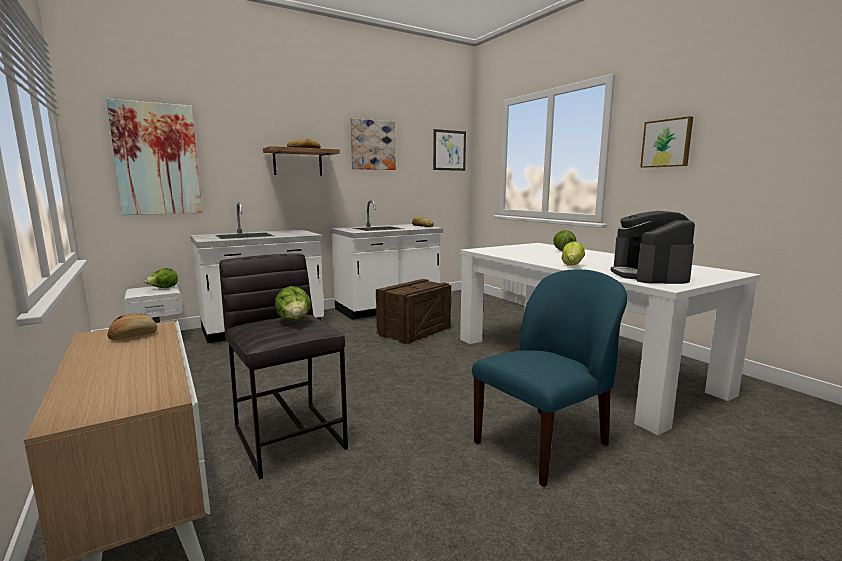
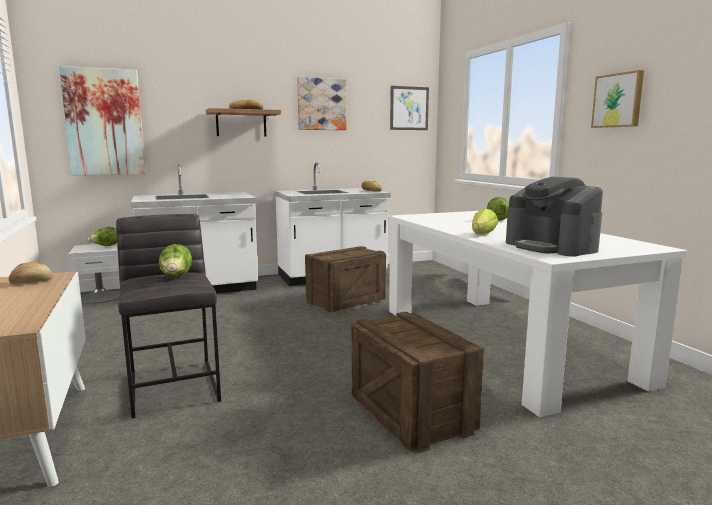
camera: 10 degrees right, 0 degrees up
blue chair [472,269,628,487] -> crate [351,311,484,453]
coffee machine [611,211,695,284] -> coffee machine turned 45 degrees counterclockwise [506,177,603,256]

